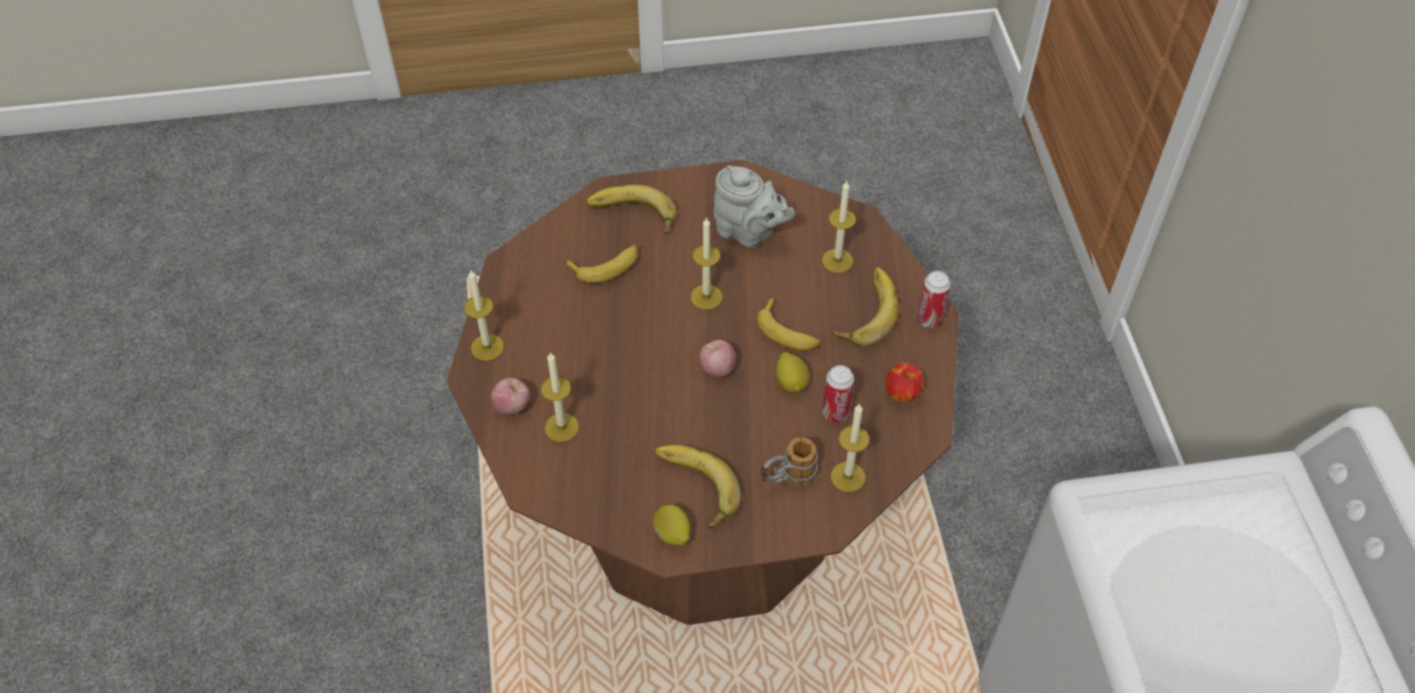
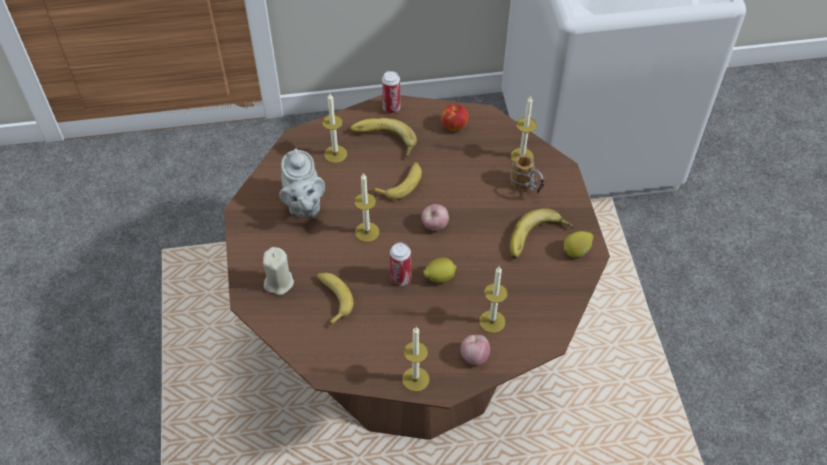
camera: 90 degrees left, 0 degrees up
banana [586,184,677,235] -> beige candle [263,247,294,295]
grey teapot [714,165,795,248] -> grey teapot turned 135 degrees clockwise [279,148,325,217]
lemon [776,352,809,393] -> lemon moved to [423,258,457,283]
can [822,365,854,423] -> can moved to [390,242,411,286]

